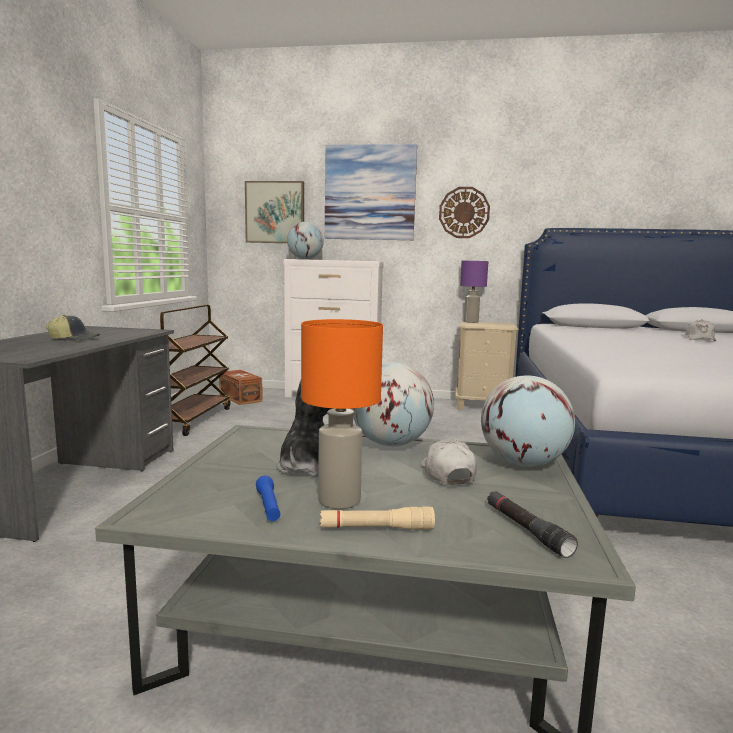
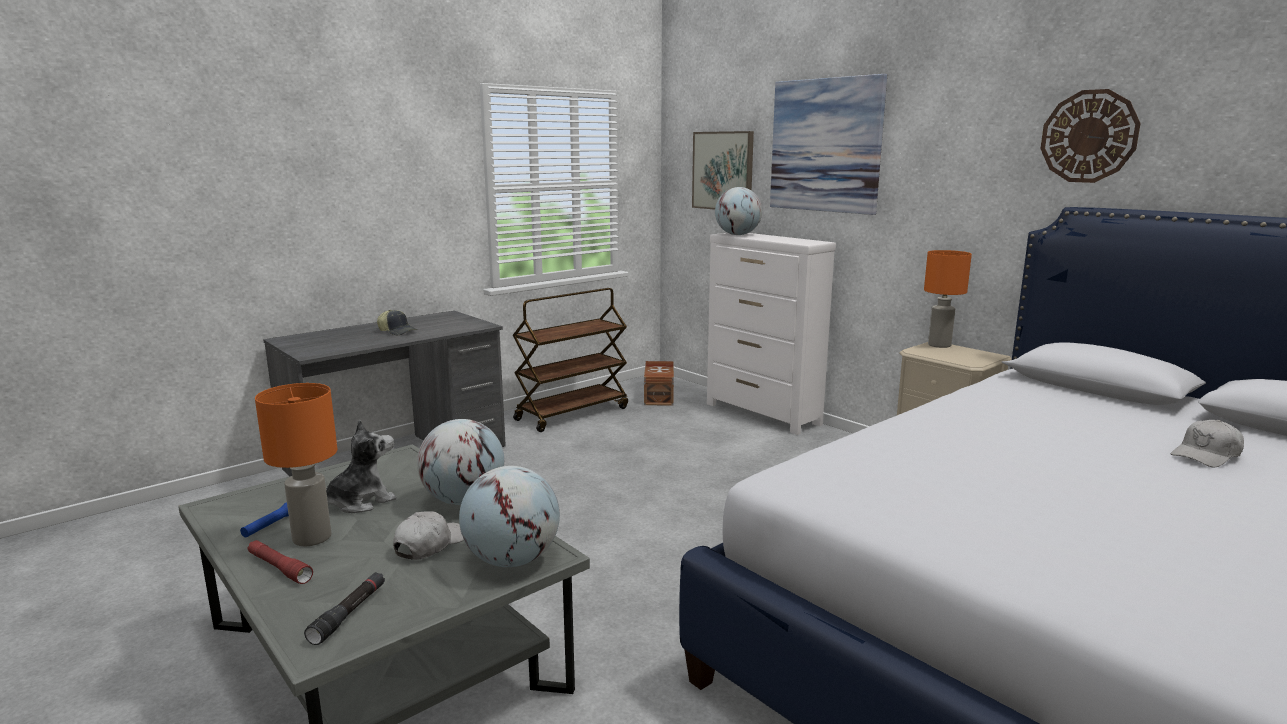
camera: 40 degrees right, 5 degrees up
beige flashlight [320,507,435,530] -> red flashlight [247,540,313,584]
wall clock [439,187,490,238] -> wall clock moved to [1040,89,1141,183]
purple table lamp [460,261,488,323] -> orange table lamp [924,250,972,348]

